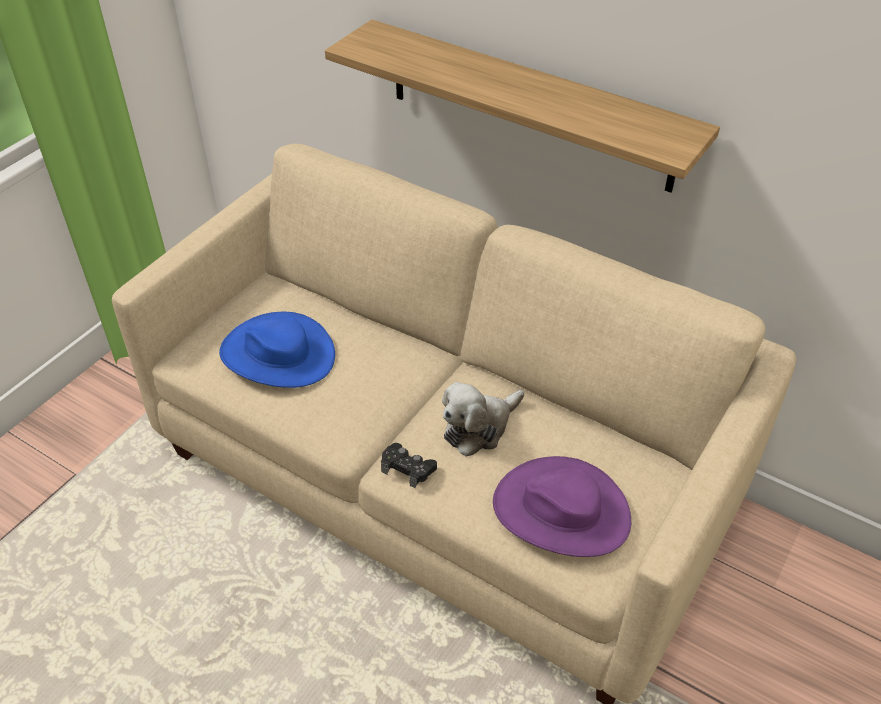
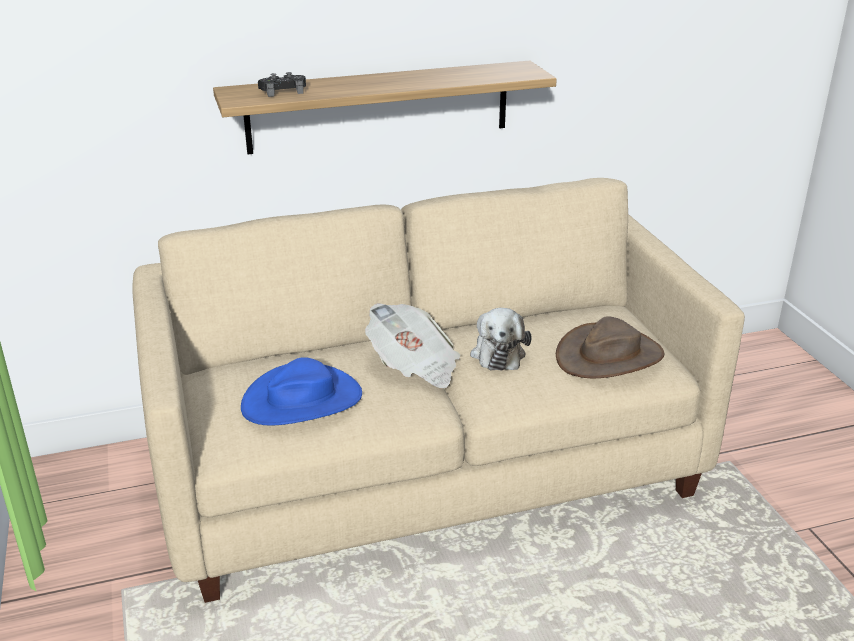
camera: 50 degrees left, 15 degrees down
black game controller [381,443,437,488] -> black game controller moved to [258,72,306,97]
purple hat [493,456,631,557] -> brown hat [556,316,664,378]
none -> newspaper [365,303,460,388]

